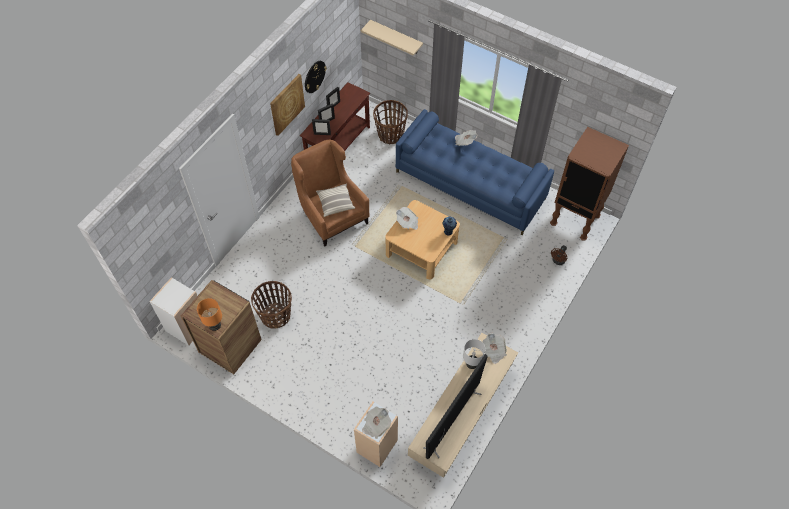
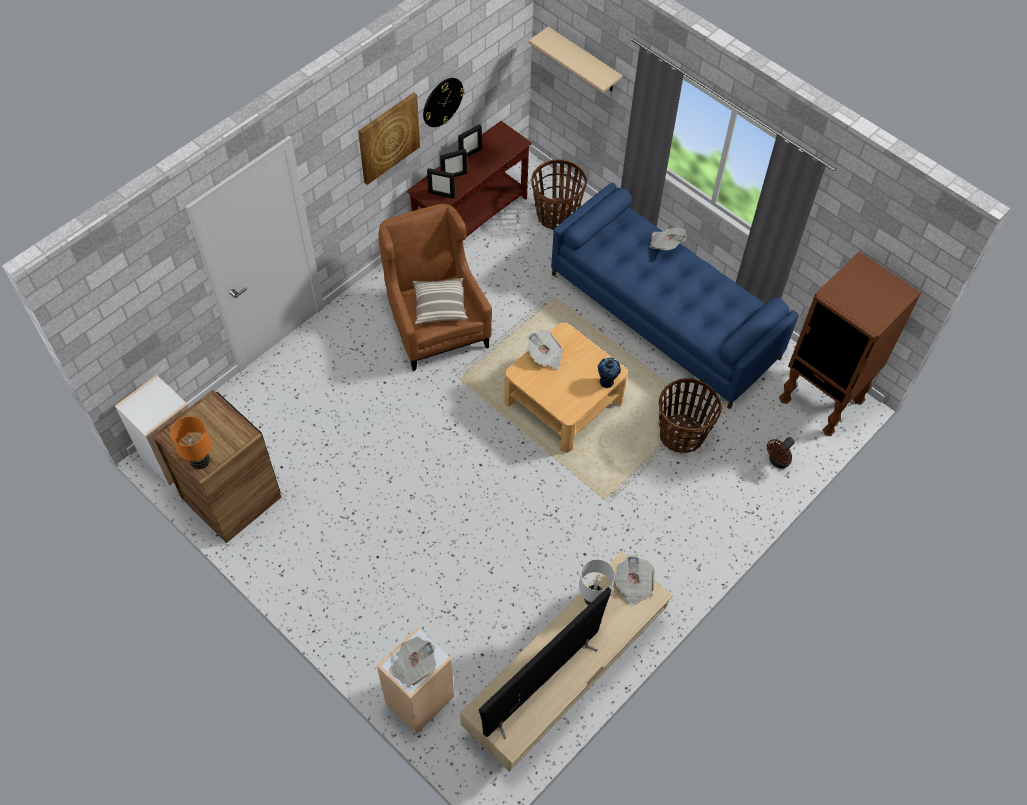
camera: 10 degrees right, 0 degrees up
basket [251,281,292,329] -> basket moved to [659,378,722,453]

